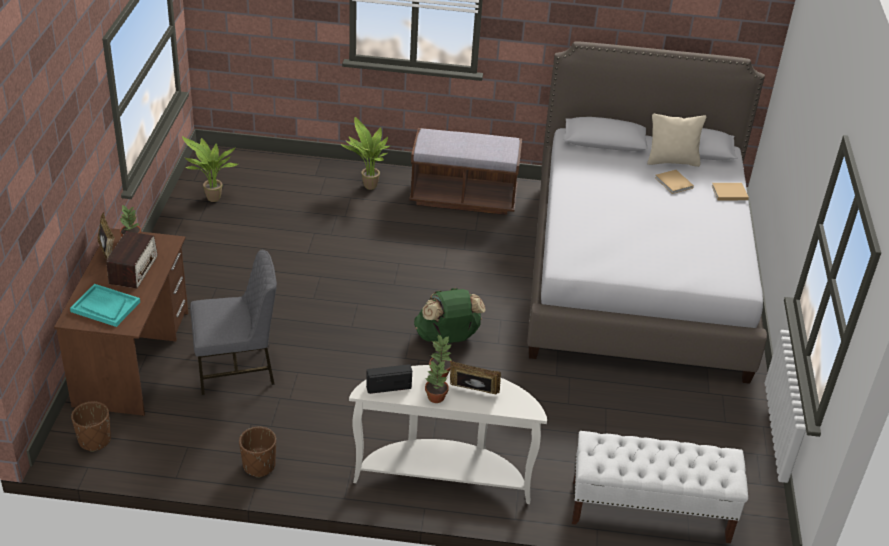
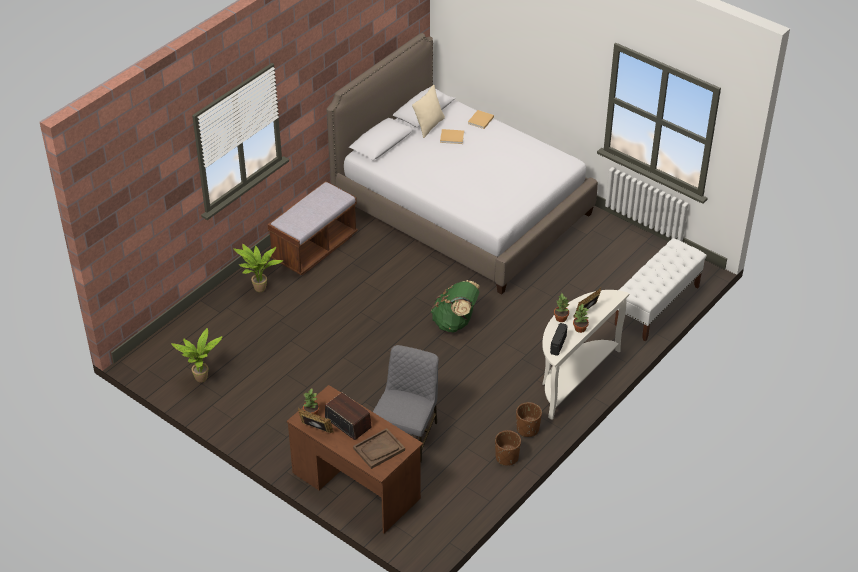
camera: 55 degrees left, 5 degrees up
turquoise tray [70,284,140,327] -> brown tray [353,428,405,469]
brown planter [71,401,111,452] -> brown planter moved to [516,402,542,437]

